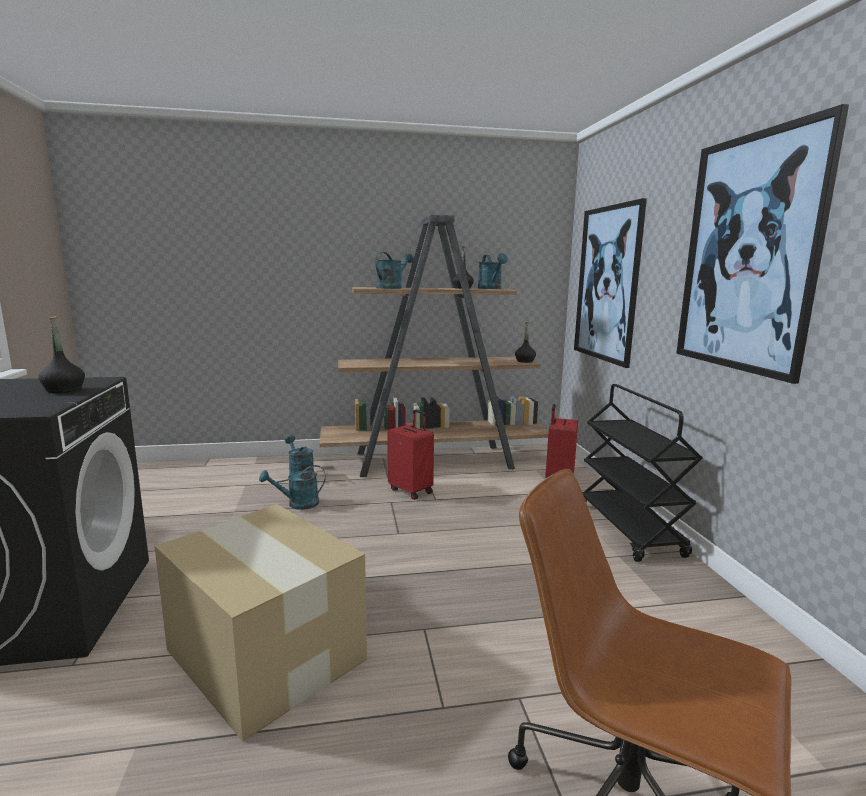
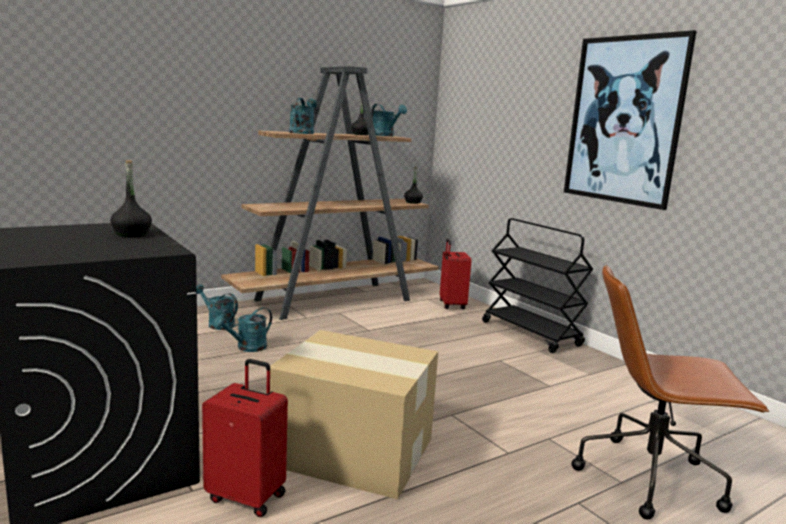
camera: 25 degrees left, 0 degrees up
red suitcase [387,410,434,500] -> red suitcase moved to [202,359,288,517]
picture [574,198,647,368] -> none

